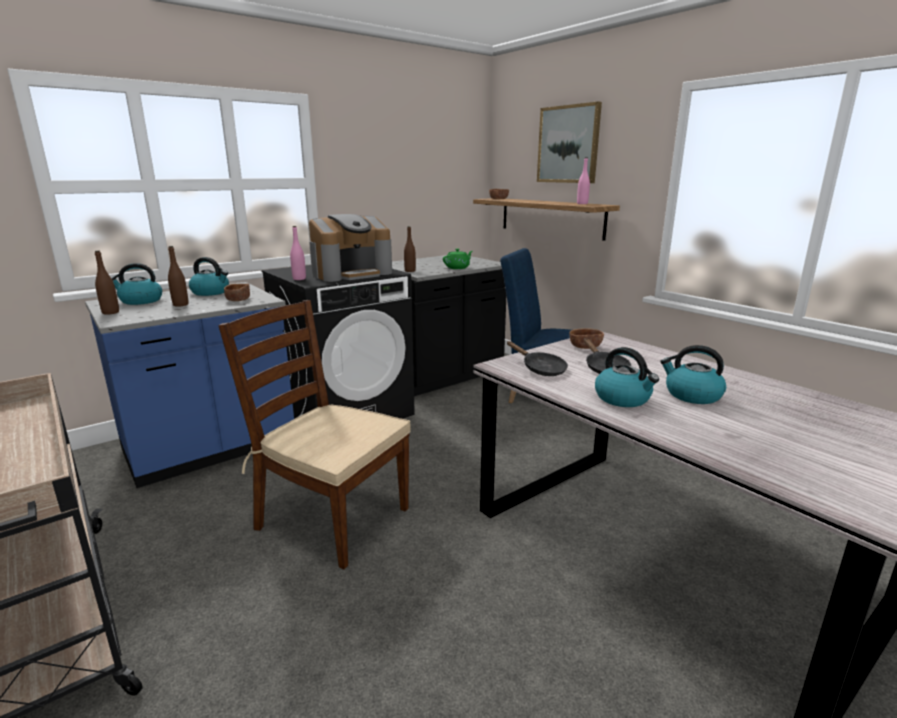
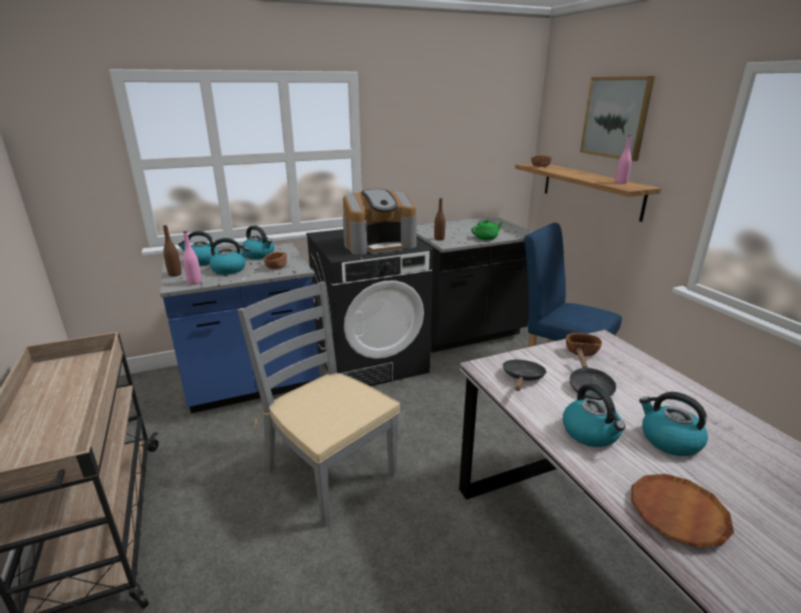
camera: 15 degrees right, 5 degrees up
brown bottle [168,246,189,307] -> kettle [209,238,249,275]
brown chair [218,300,411,569] -> grey chair [237,281,400,527]
pink bottle [290,226,306,280] -> pink bottle moved to [183,231,202,285]
black frying pan [507,341,568,376] -> black frying pan turned 135 degrees counterclockwise [503,360,547,391]
none -> brown plate [631,474,734,548]

